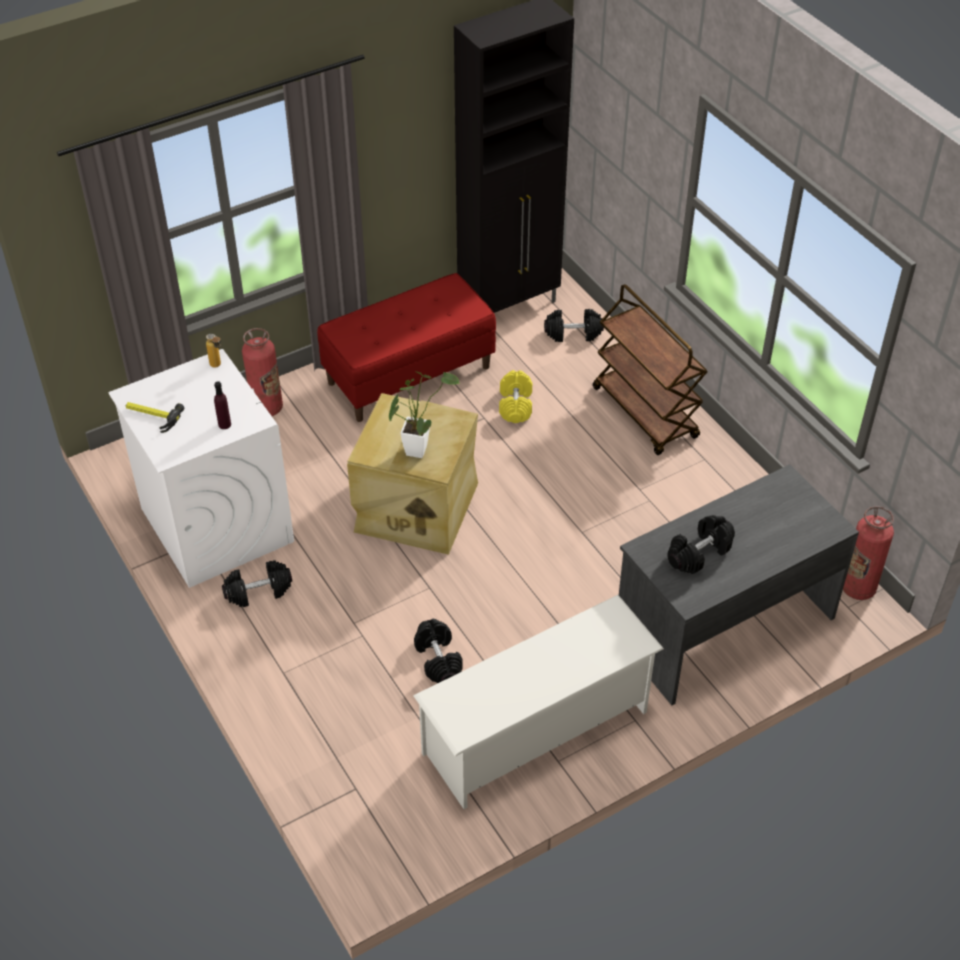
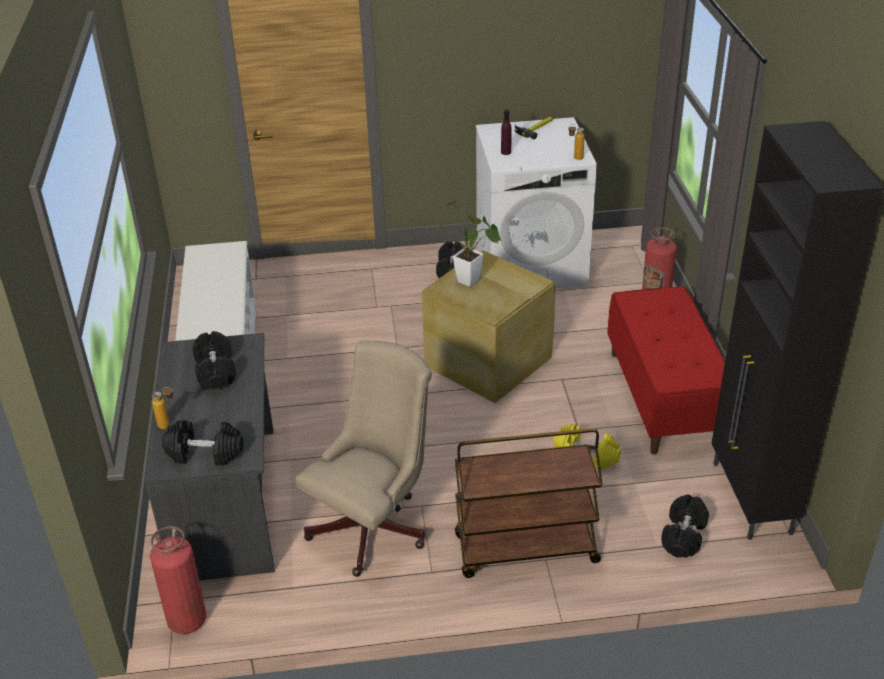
camera: 115 degrees right, 10 degrees down
black dumbbell [414,619,463,683] -> black dumbbell moved to [162,420,244,465]
none -> bottle [152,387,173,429]
none -> beige office chair [295,340,432,577]

